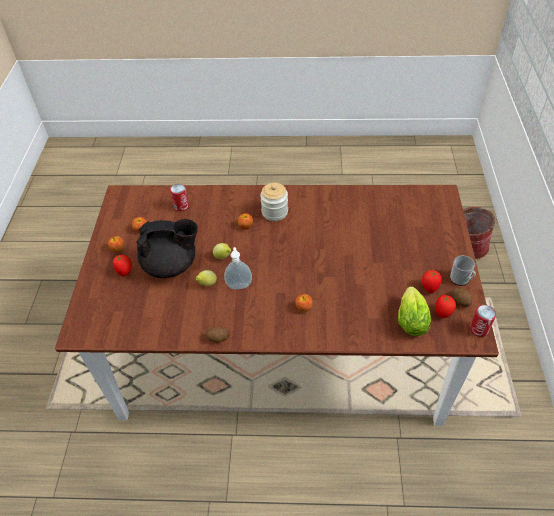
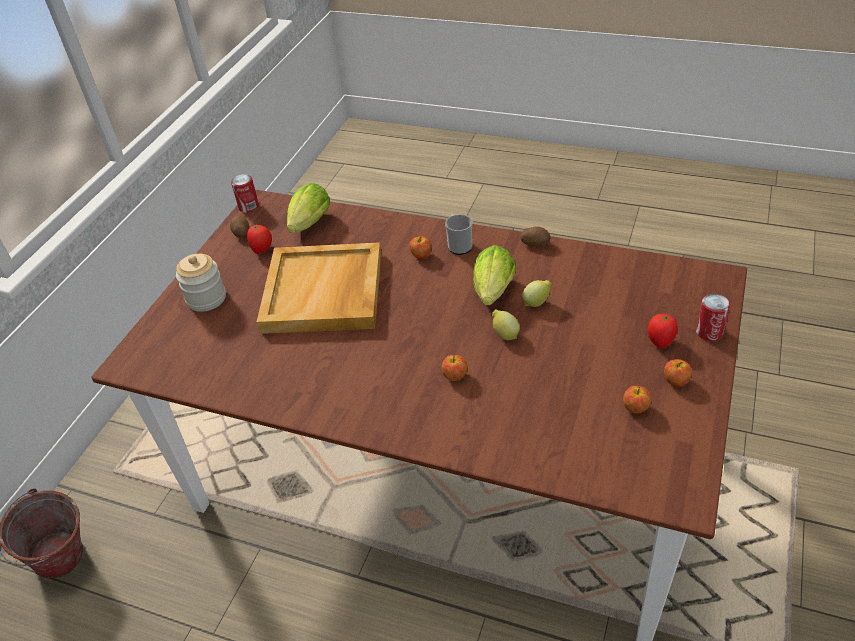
camera: 160 degrees left, 5 degrees down
black teapot [137,219,198,278] -> none
can [170,184,189,212] -> can moved to [696,294,730,341]
soap dispenser [224,247,252,289] -> lettuce [473,245,516,305]
jar [260,183,288,221] -> jar moved to [176,254,226,312]
tomato [435,295,456,318] -> none
mug [450,255,476,286] -> mug moved to [445,214,472,255]
none -> beige tray [257,242,381,334]

